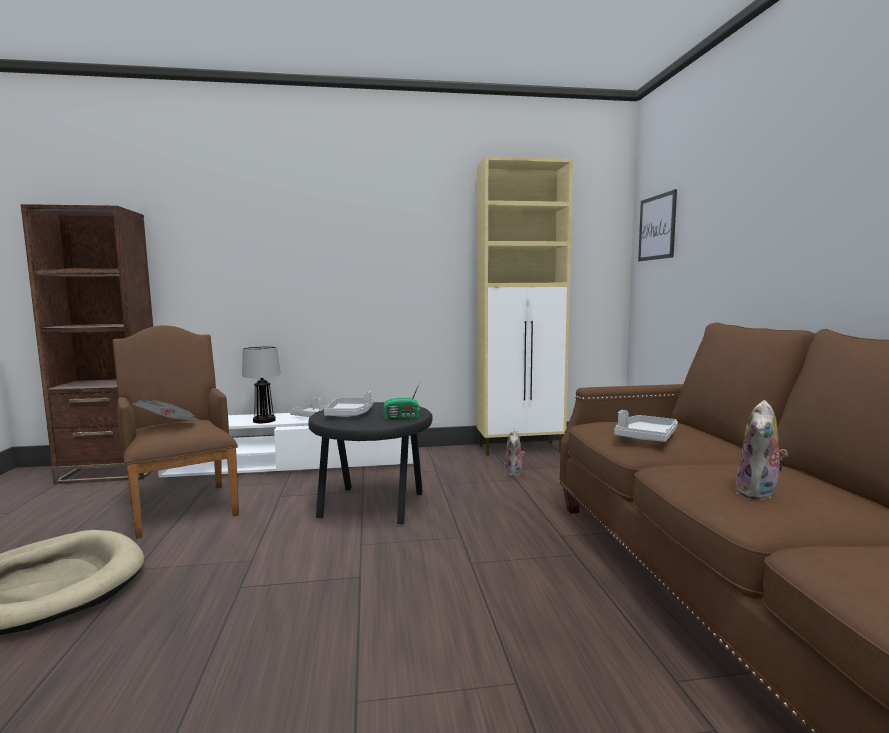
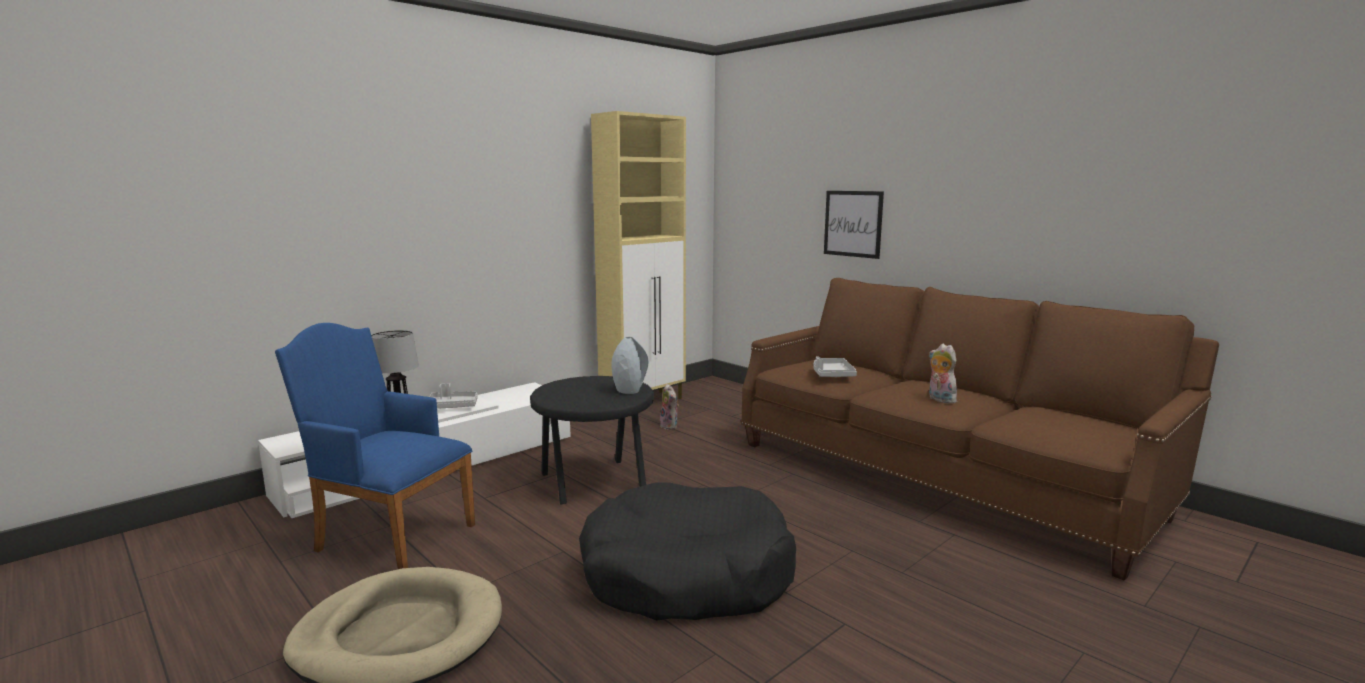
camera: 35 degrees left, 5 degrees up
brown bookcase [21,204,153,484] -> none
brown armchair [113,325,239,539] -> blue armchair [275,323,475,569]
newspaper [132,400,199,420] -> none
grey tray [324,391,373,417] -> none
radio [383,383,420,420] -> grey vase [611,337,648,394]
picture [638,189,677,261] -> picture moved to [824,191,884,259]
plush toy [735,400,788,500] -> plush toy turned 150 degrees clockwise [929,344,957,403]
none -> black dog bed [579,482,796,621]

